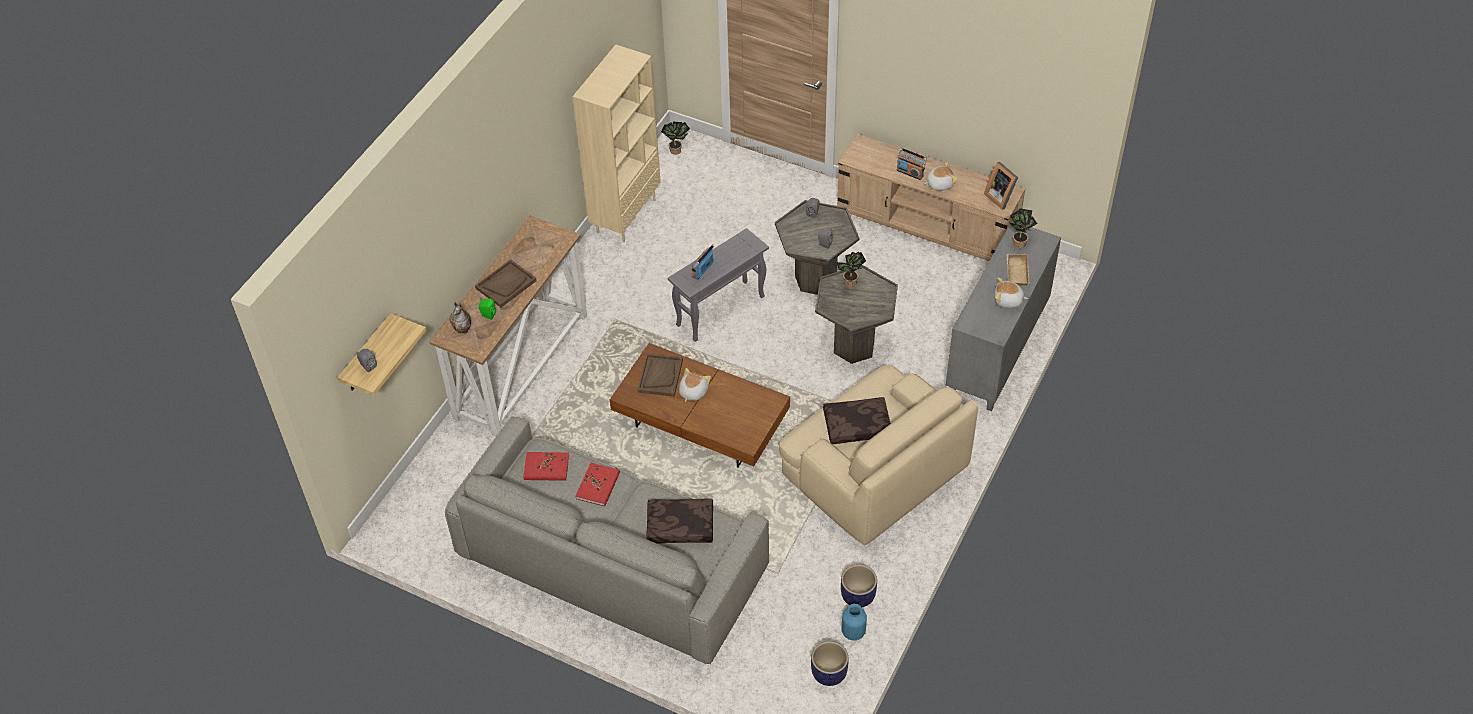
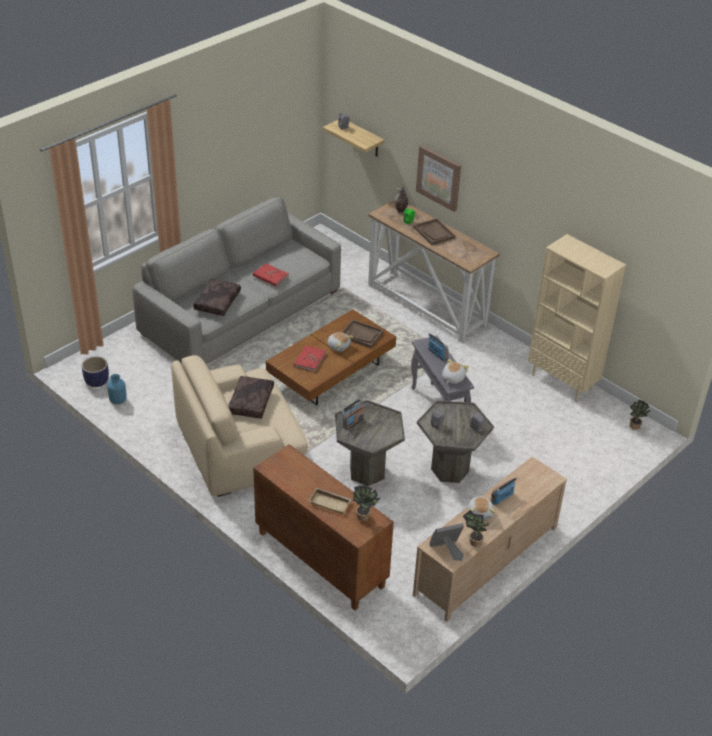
camera: 105 degrees right, 10 degrees down
red book [523,452,569,481] -> red book moved to [294,345,326,372]
potted plant [836,251,866,287] -> potted plant moved to [463,510,489,547]
planter [841,564,877,607] -> none
grey cabinet [946,221,1061,411] -> brown cabinet [253,444,394,610]
plush toy [995,277,1028,308] -> plush toy moved to [442,359,469,384]
none -> radio [341,399,365,430]
none -> picture [416,145,461,212]

